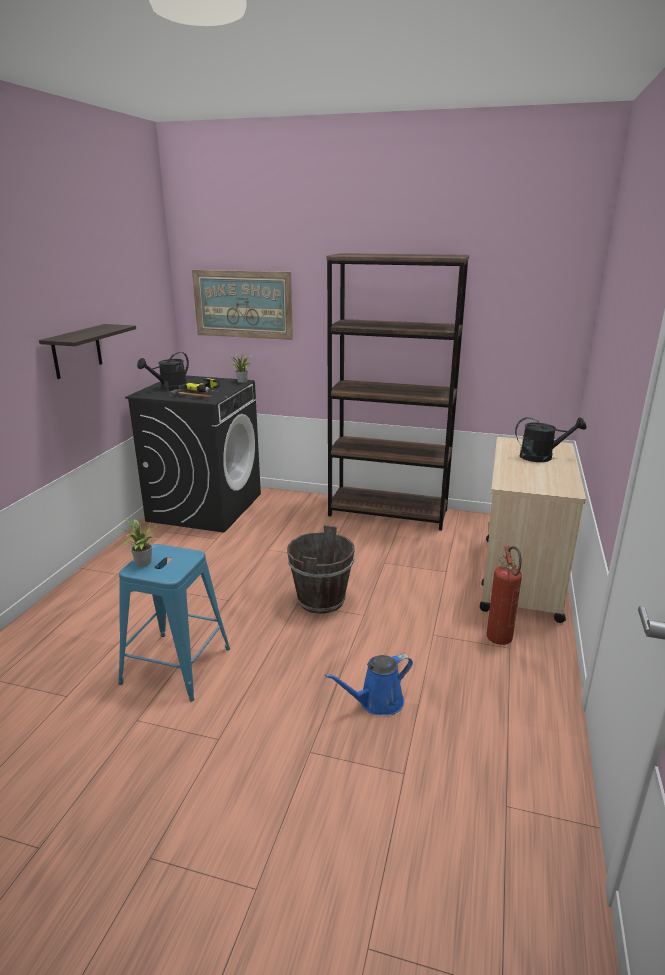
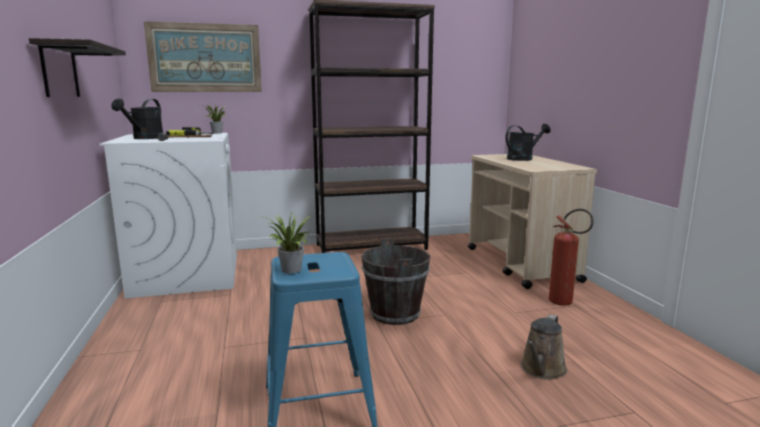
camera: 30 degrees left, 10 degrees down
black washing machine [125,375,261,533] -> white washing machine [100,133,237,298]
blue watering can [325,654,413,715] -> brown watering can [520,314,567,380]

